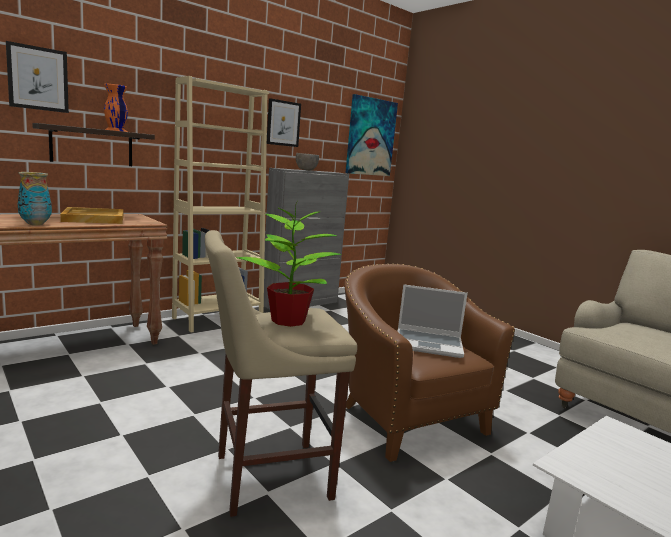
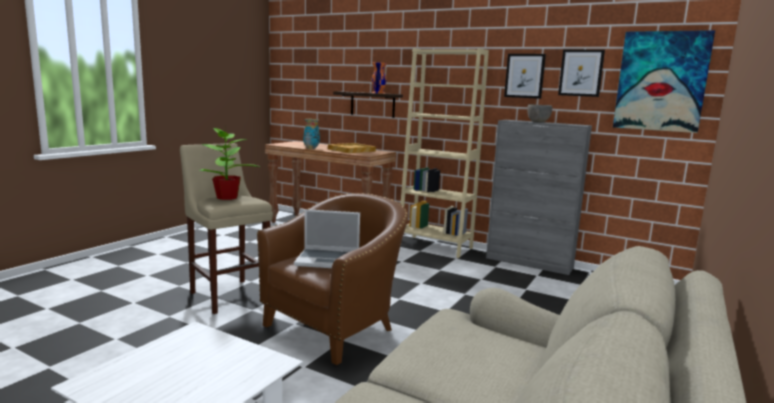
camera: 70 degrees right, 0 degrees up
picture [6,41,69,113] -> picture moved to [558,50,605,97]
laptop [397,284,468,358] -> laptop turned 75 degrees counterclockwise [294,209,360,268]

